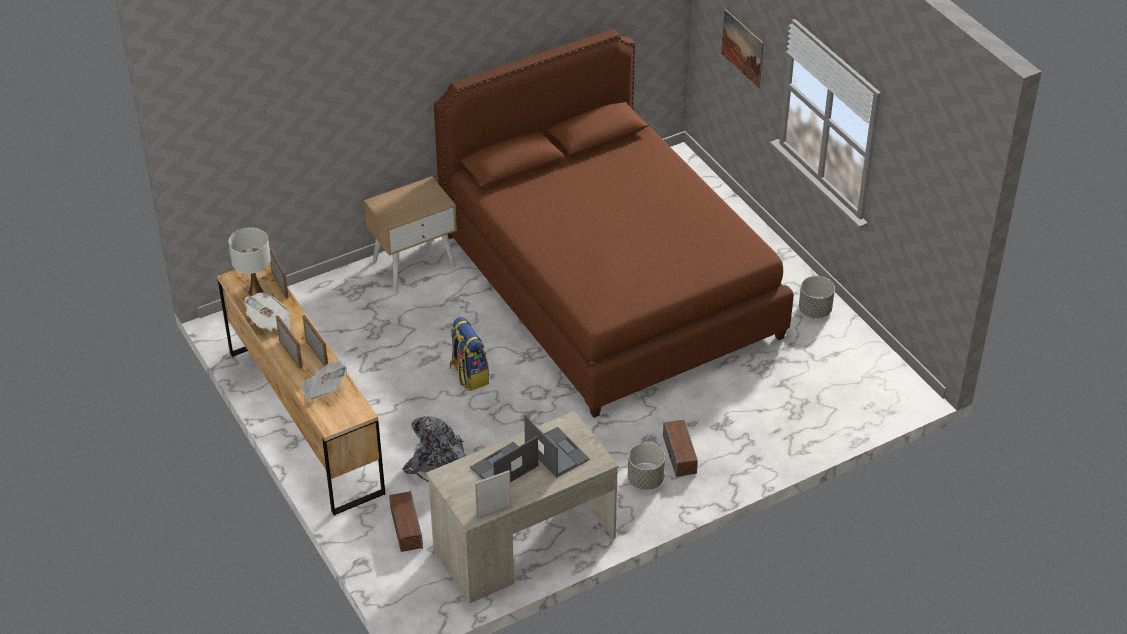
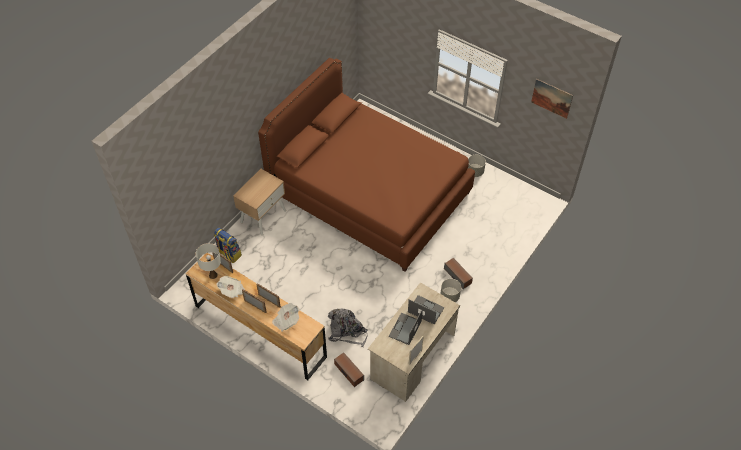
camera: 25 degrees left, 10 degrees up
backpack [450,317,489,391] -> backpack moved to [214,227,242,263]
picture [721,9,764,88] -> picture moved to [531,79,573,119]

